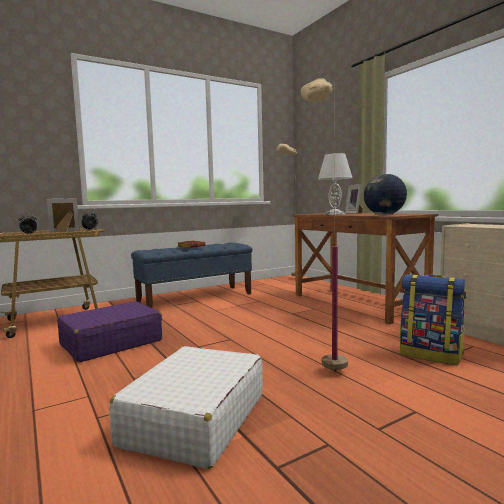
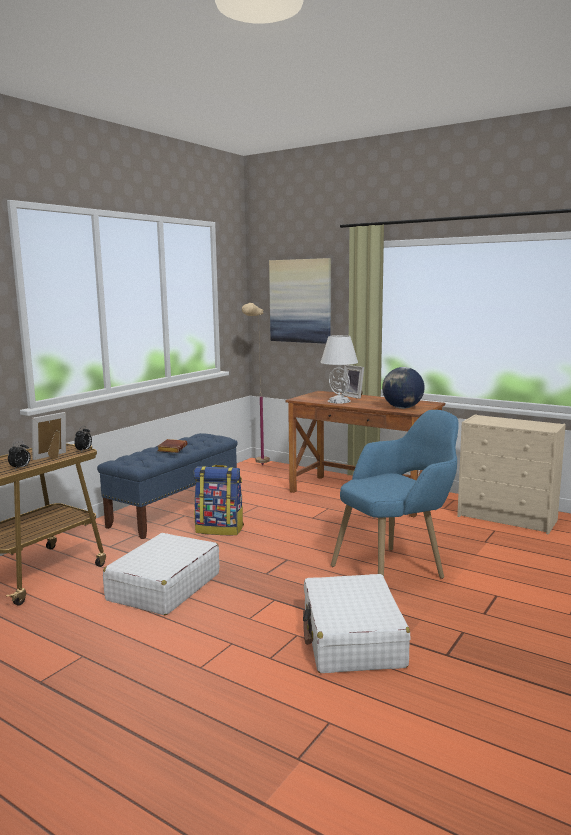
camera: 25 degrees left, 5 degrees up
purple suitcase [57,301,162,362] -> white suitcase [103,533,219,615]
beige floor lamp [301,78,348,372] -> blue armchair [331,410,459,579]
backpack [400,274,467,365] -> backpack moved to [193,465,244,535]
none -> picture [269,258,331,344]

